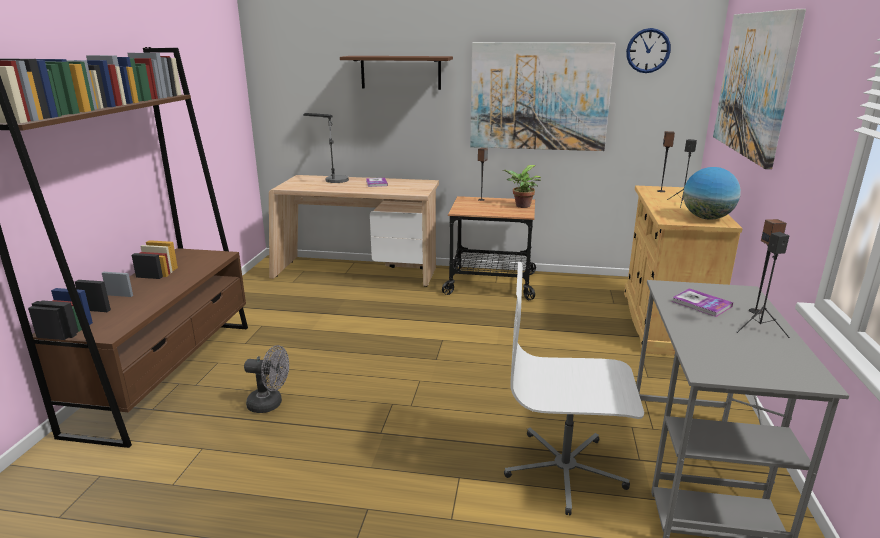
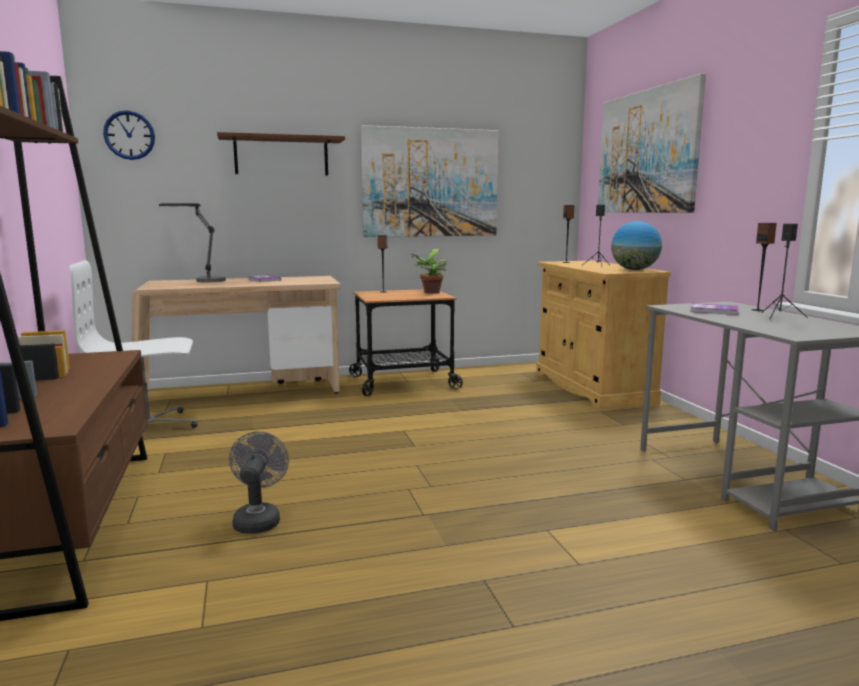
camera: 25 degrees left, 10 degrees down
grey fan [244,345,289,413] -> grey fan turned 75 degrees counterclockwise [229,431,289,534]
white office chair [504,262,644,515] -> white office chair moved to [69,260,198,436]
wall clock [626,28,671,73] -> wall clock moved to [103,110,155,160]

